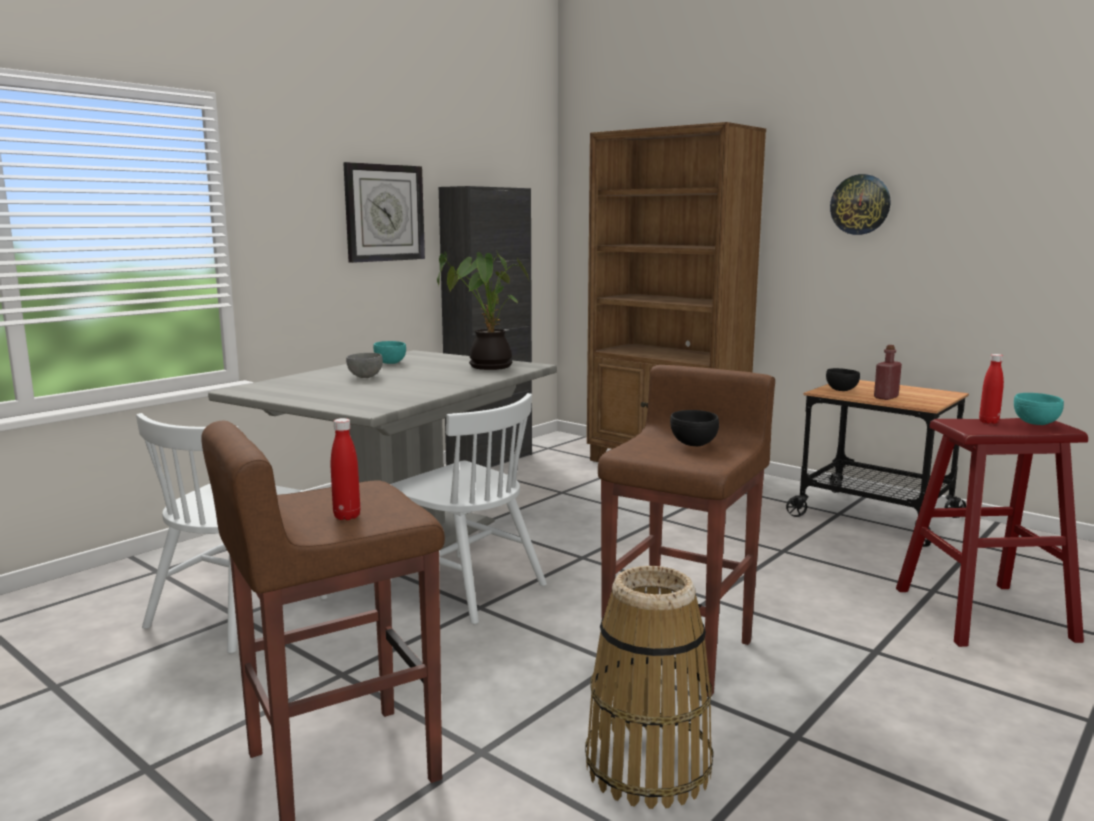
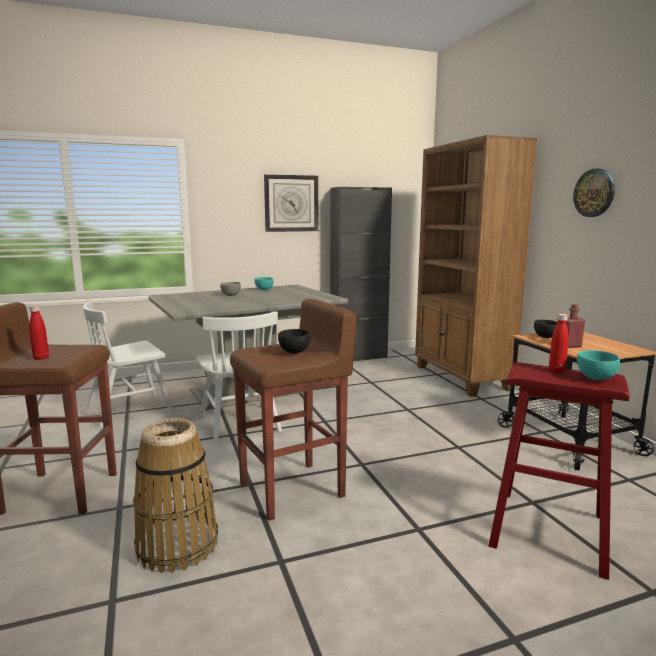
camera: 30 degrees right, 0 degrees up
potted plant [437,251,529,370] -> none

